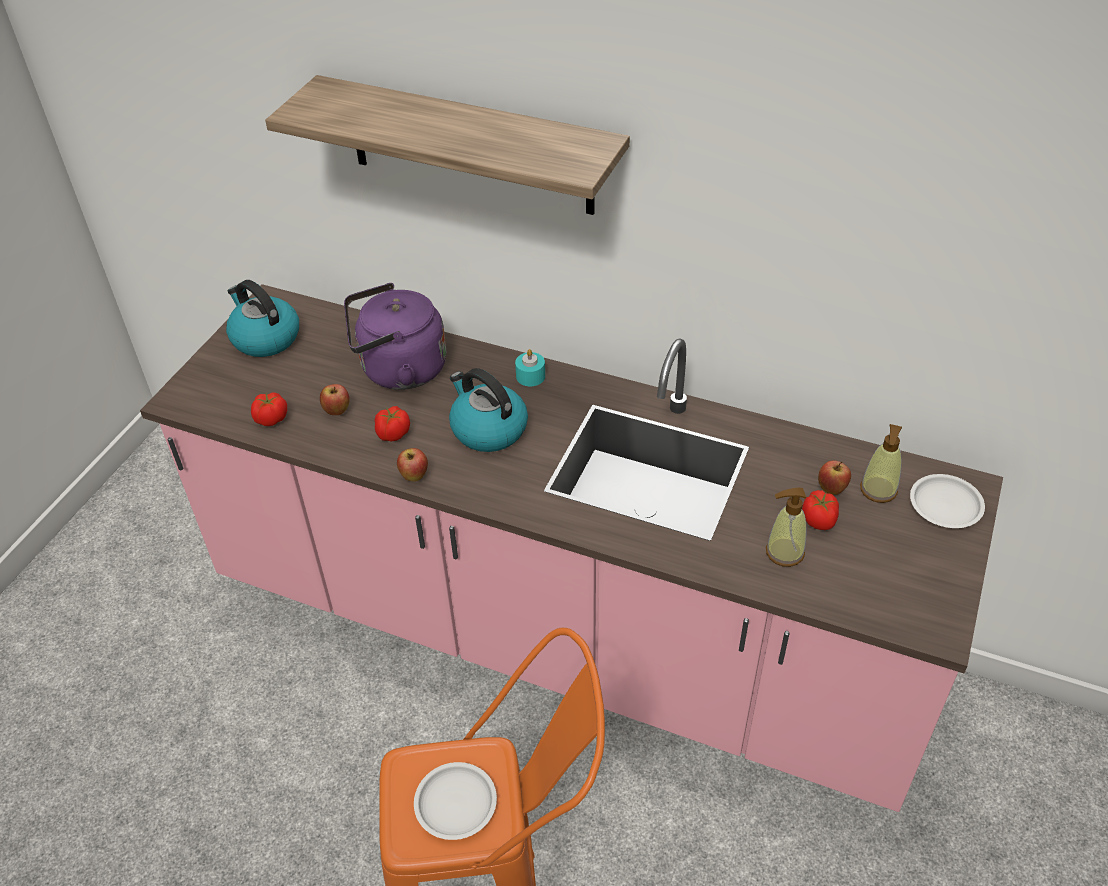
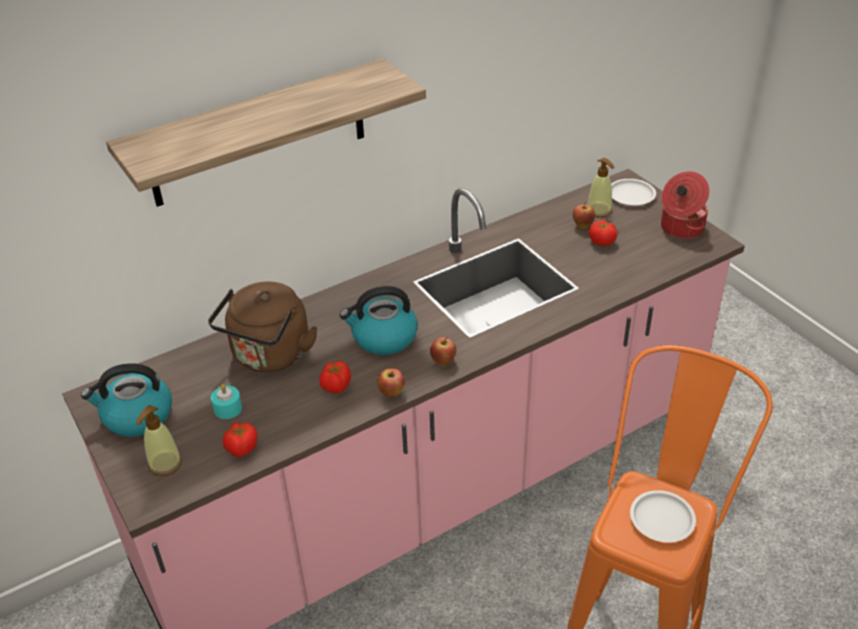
camera: 55 degrees left, 5 degrees down
apple [320,384,350,415] -> apple moved to [430,337,456,366]
purple kettle [344,283,446,390] -> brown kettle [208,282,318,372]
turquoise candle [515,349,545,386] -> turquoise candle moved to [211,384,242,419]
soap dispenser [766,488,806,567] -> soap dispenser moved to [136,405,182,476]
none -> cooking pot [661,171,709,239]

